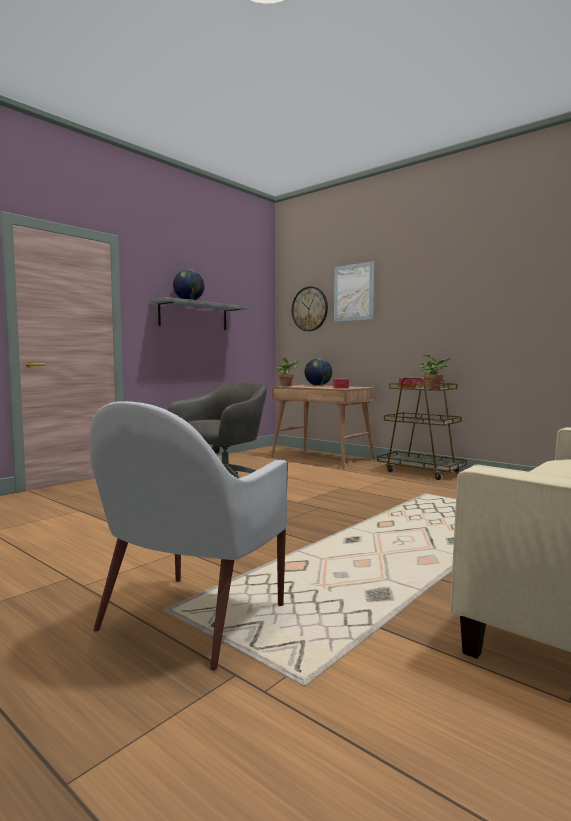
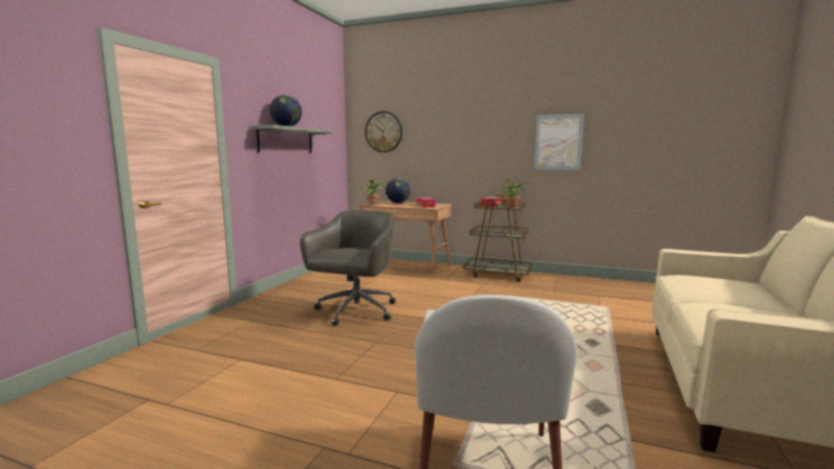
camera: 20 degrees left, 5 degrees up
picture [334,261,374,322] -> picture moved to [534,114,584,170]

